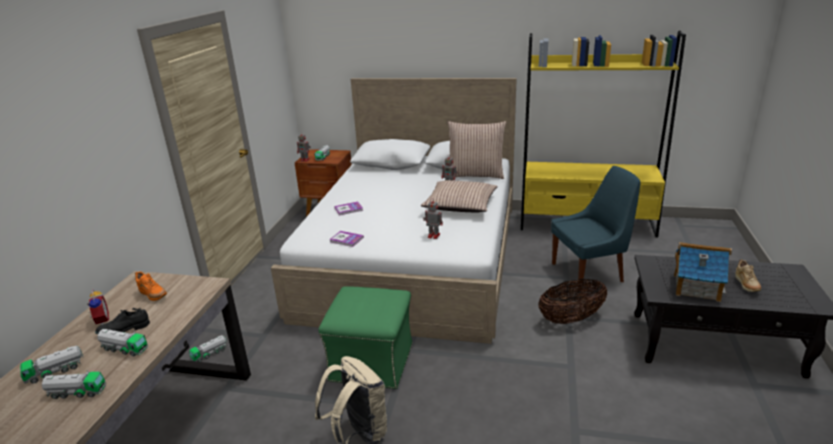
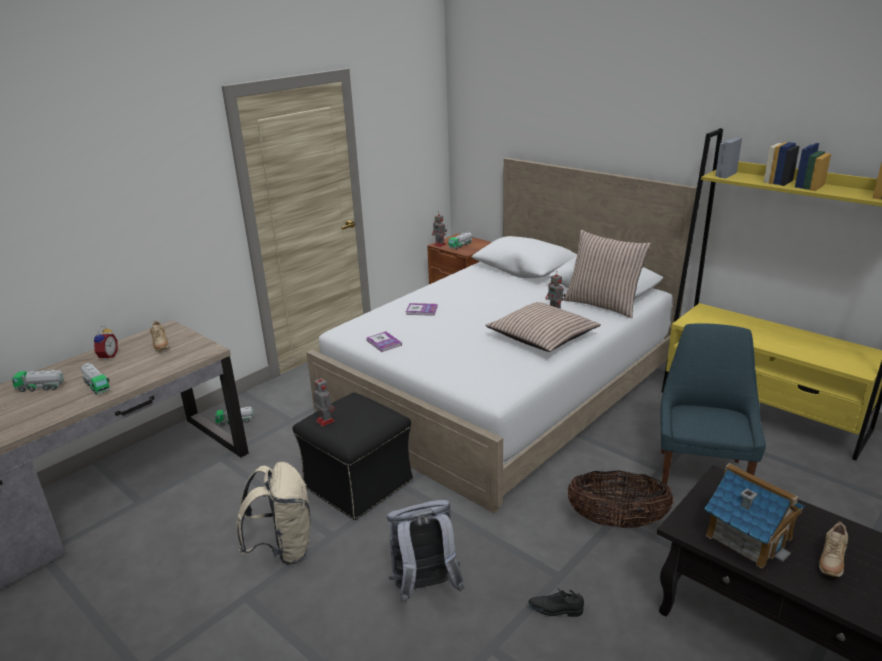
camera: 30 degrees right, 0 degrees up
toy truck [42,370,106,399] -> none
black shoe [95,308,150,334] -> black shoe moved to [528,588,584,617]
orange shoe [135,272,167,301] -> beige shoe [150,321,170,352]
green ottoman [318,286,413,389] -> black ottoman [293,392,413,520]
toy robot [423,199,443,239] -> toy robot moved to [313,377,335,427]
blue chair [551,166,641,284] -> blue chair turned 90 degrees counterclockwise [660,323,766,484]
none -> grey backpack [387,500,464,603]

